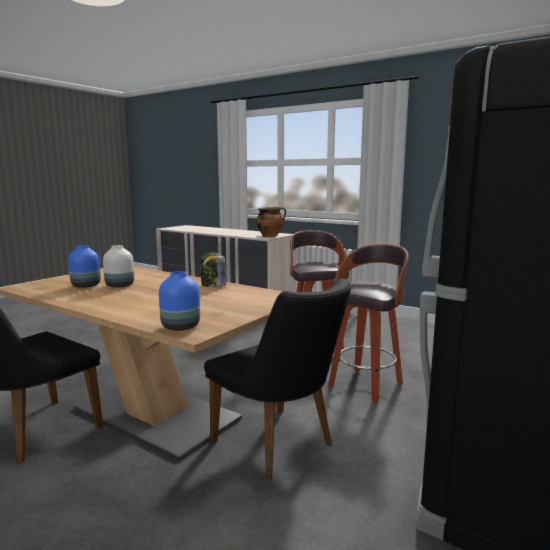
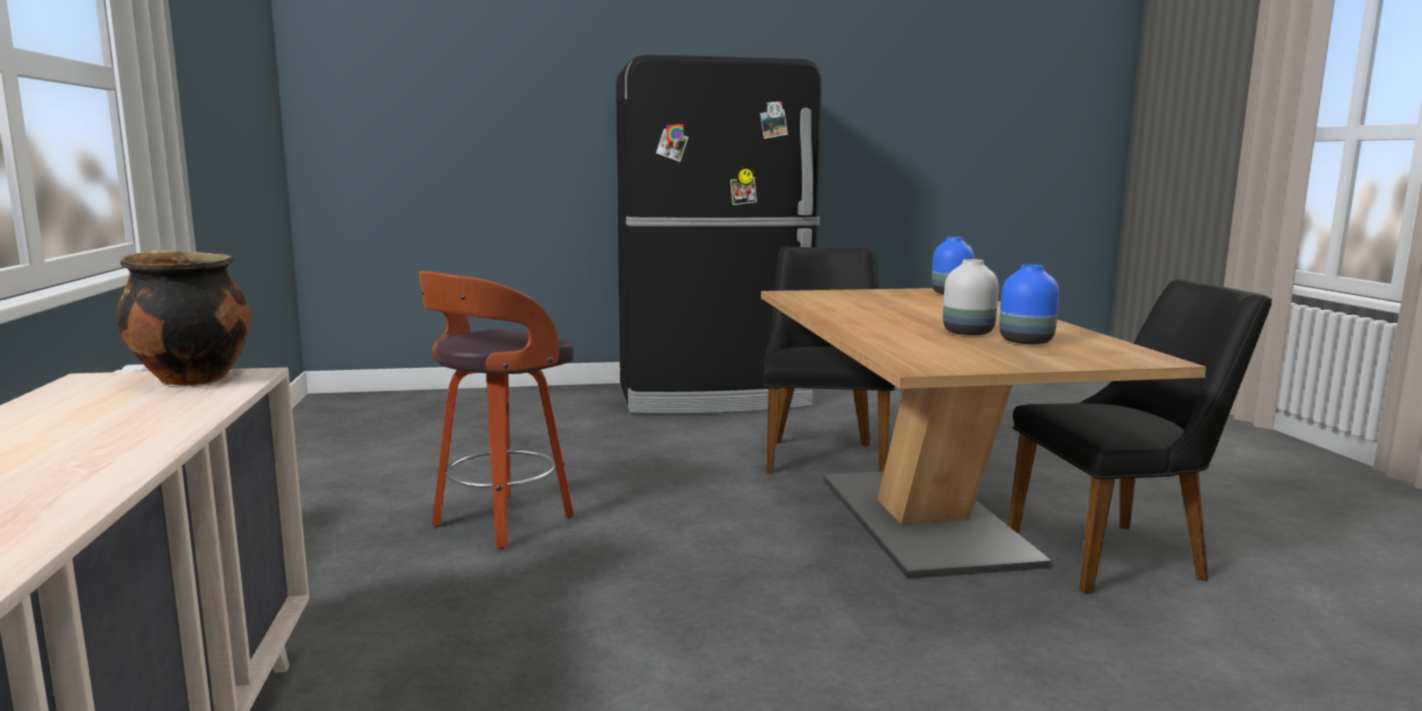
camera: 135 degrees left, 0 degrees up
jar [200,252,226,287] -> none
stool [328,244,409,403] -> none

